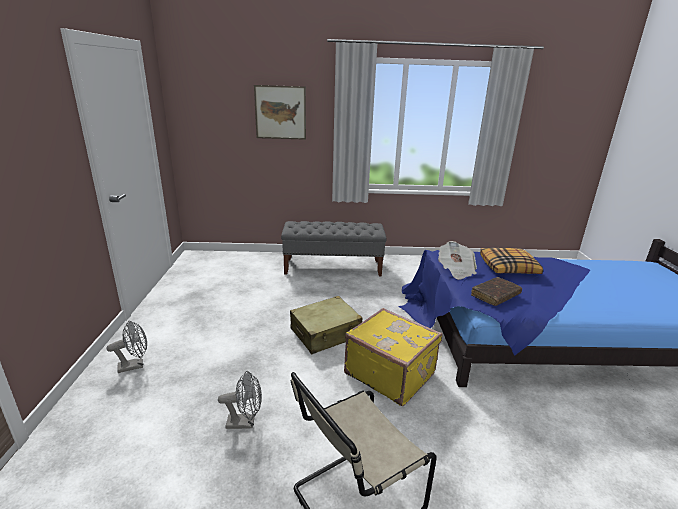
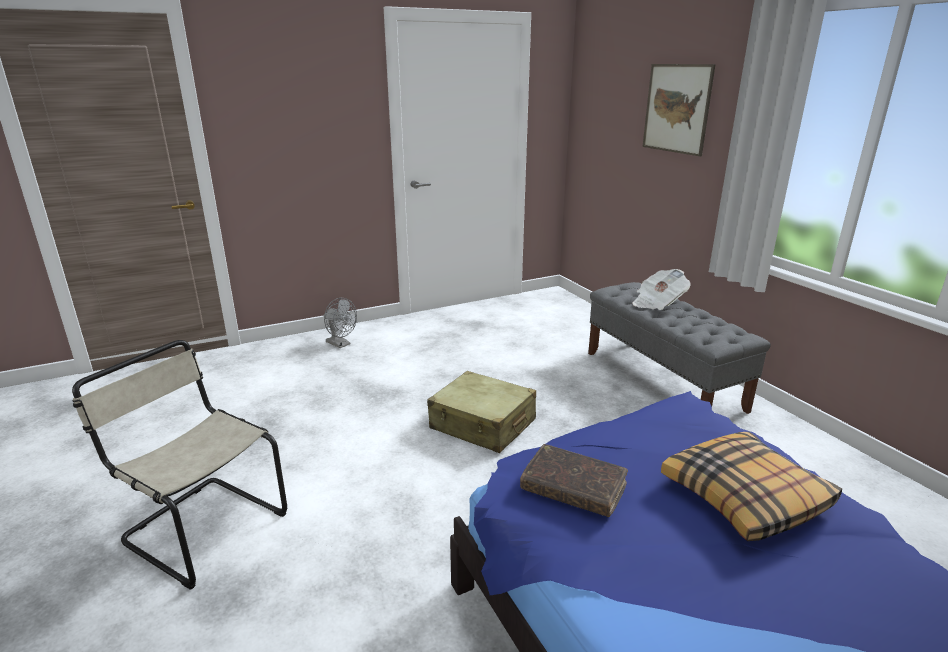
camera: 65 degrees right, 0 degrees up
grey fan [218,371,262,429] -> none
yellow suitcase [344,308,443,406] -> none
newspaper [438,241,477,280] -> newspaper moved to [632,269,691,310]

